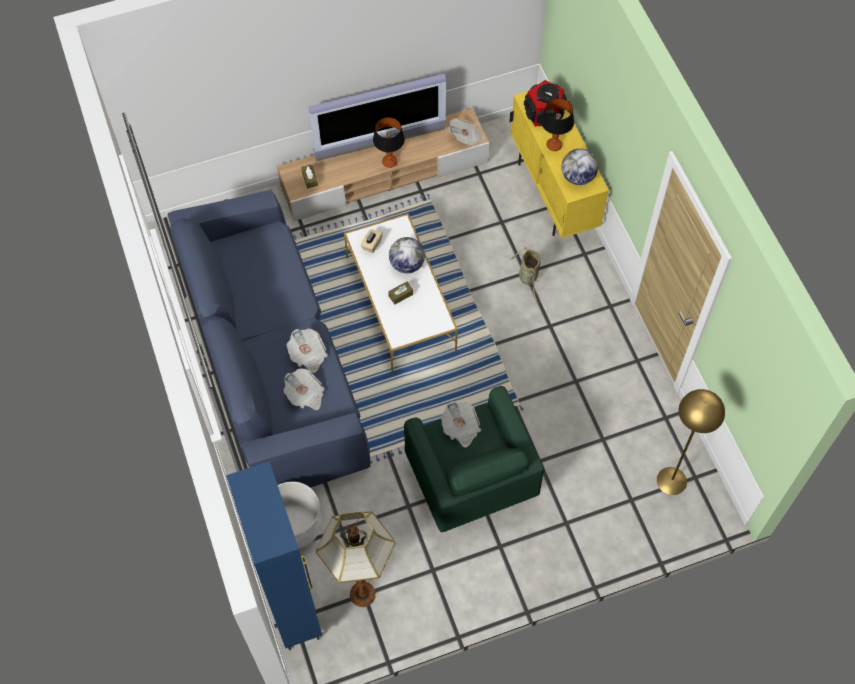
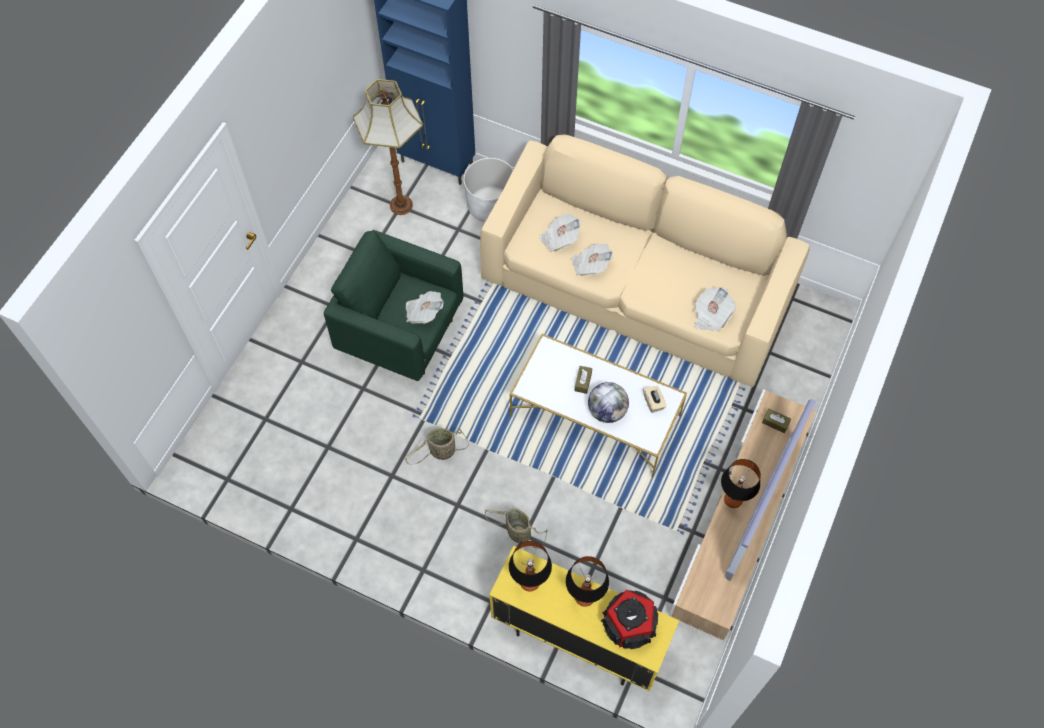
camera: 135 degrees right, 0 degrees up
blue sofa [167,190,370,488] -> beige sofa [480,134,810,387]
newspaper [448,118,485,146] -> newspaper moved to [694,287,736,332]
globe [562,148,598,185] -> table lamp [509,541,552,591]
yellow floor lamp [657,389,725,495] -> none
none -> basket [405,428,469,465]

